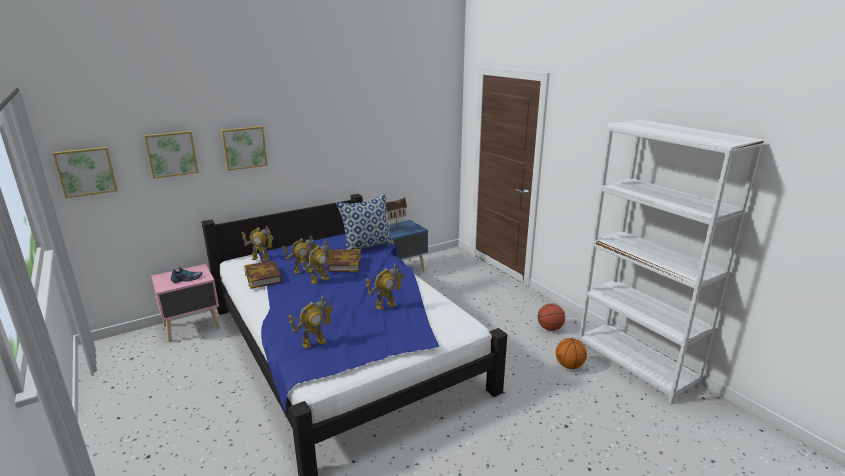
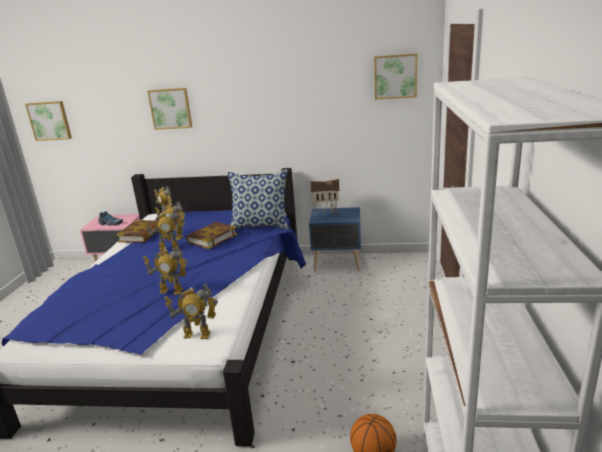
camera: 40 degrees right, 0 degrees up
picture [144,131,199,179] -> picture moved to [374,53,417,100]
toy robot [288,296,333,349] -> toy robot moved to [164,284,218,339]
basketball [538,304,565,331] -> none

